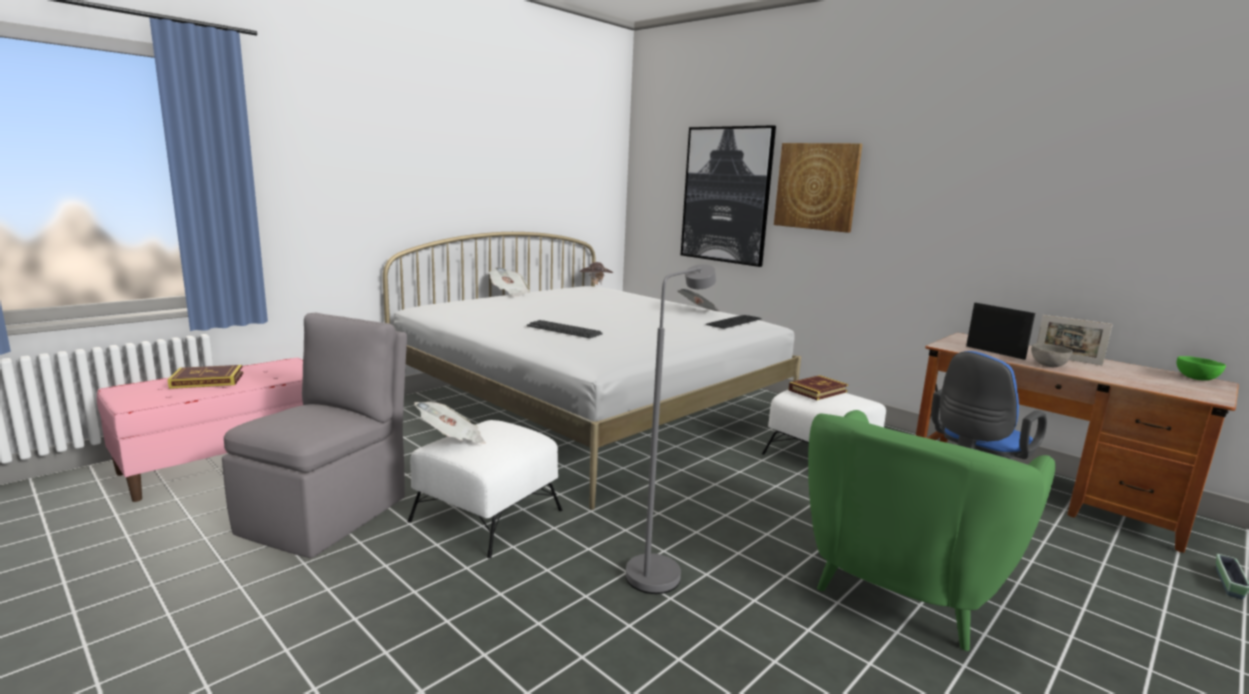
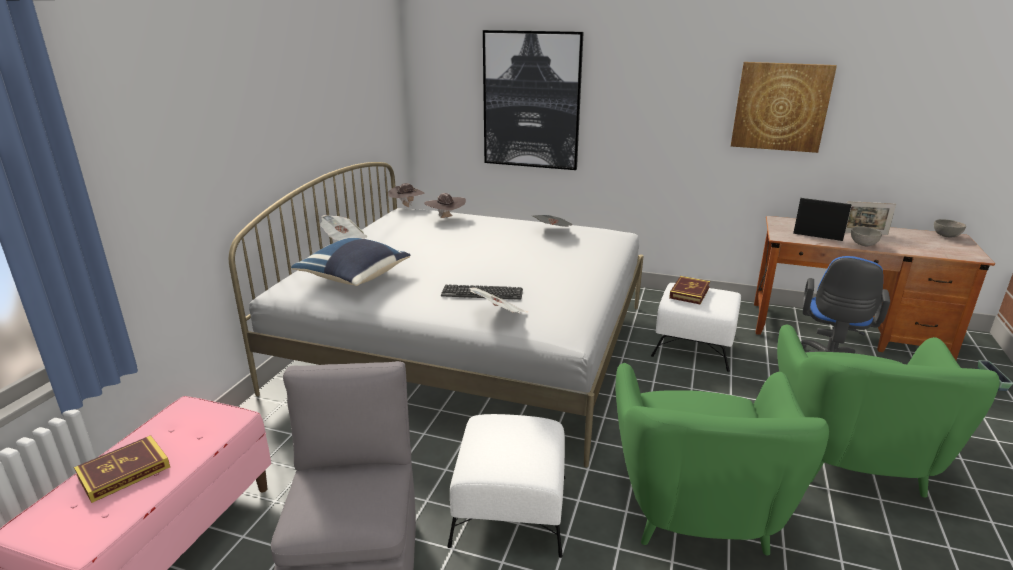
camera: 25 degrees left, 10 degrees up
newspaper [414,402,485,444] -> newspaper moved to [469,288,528,314]
grey floor lamp [626,264,716,594] -> green armchair [616,363,829,556]
keyboard [706,315,762,329] -> none
picture [774,143,862,233] -> picture moved to [731,62,837,153]
green bowl [1176,356,1226,381] -> grey bowl [934,219,966,237]
none -> blue pillow [291,238,410,286]
none -> brown hat [424,193,466,218]

